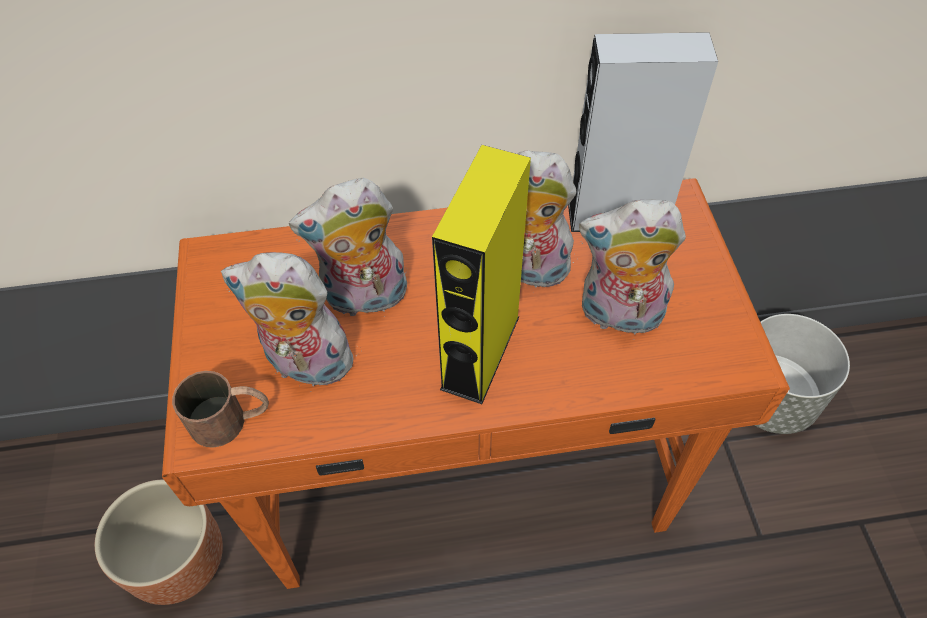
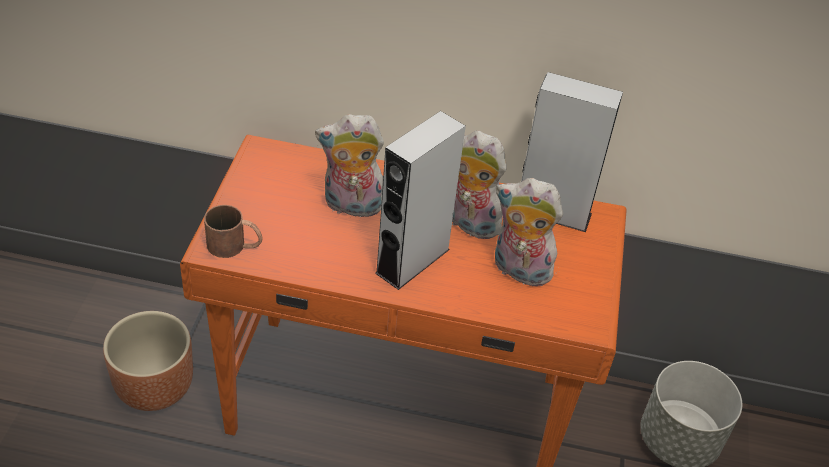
camera: 15 degrees right, 10 degrees down
plush toy [221,252,358,392] -> none
yellow speaker [432,145,531,404] -> grey speaker [375,111,466,290]

